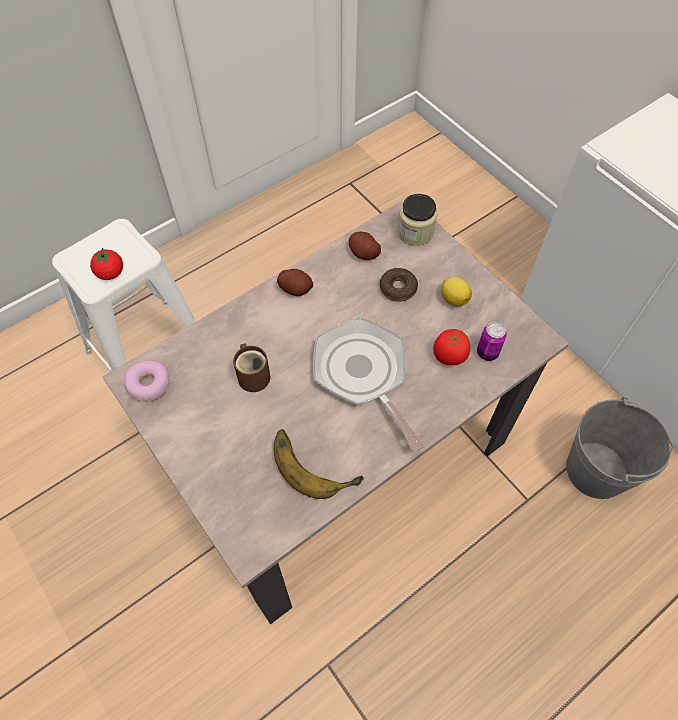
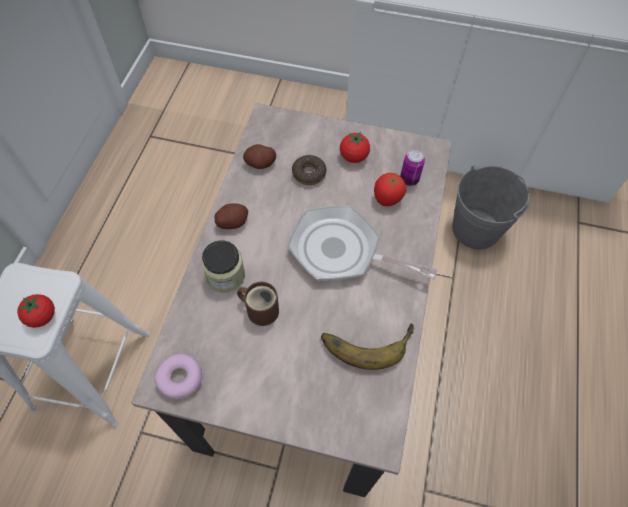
camera: 40 degrees left, 0 degrees up
jar [398,194,437,246] -> jar moved to [202,240,245,293]
lemon [441,277,472,307] -> tomato [340,132,370,163]

